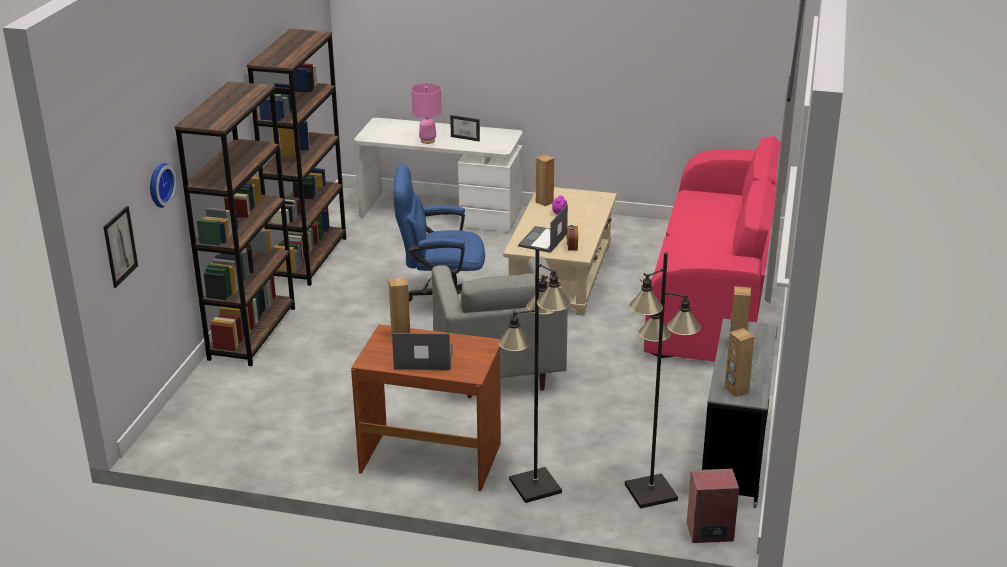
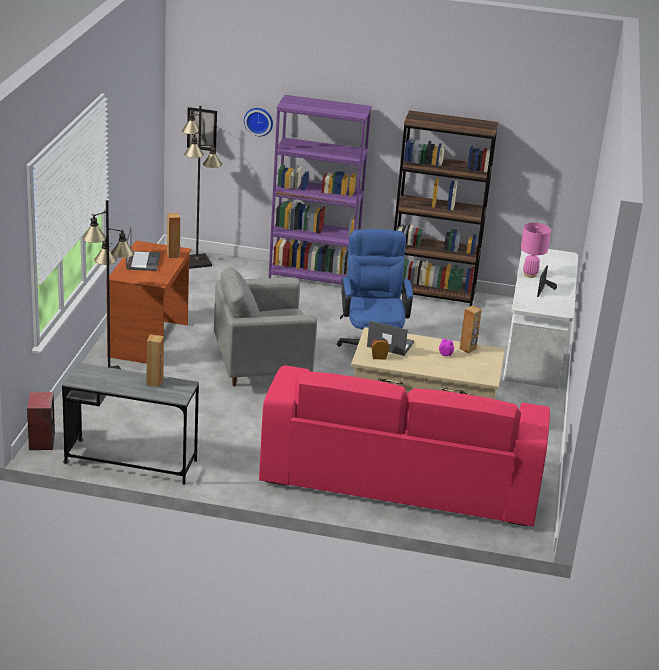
camera: 85 degrees right, 0 degrees up
brown bookcase [175,81,295,366] -> purple bookcase [268,95,372,285]
black floor lamp [625,252,701,509] -> black floor lamp moved to [182,106,222,269]
brown speaker [725,328,754,397] -> none

